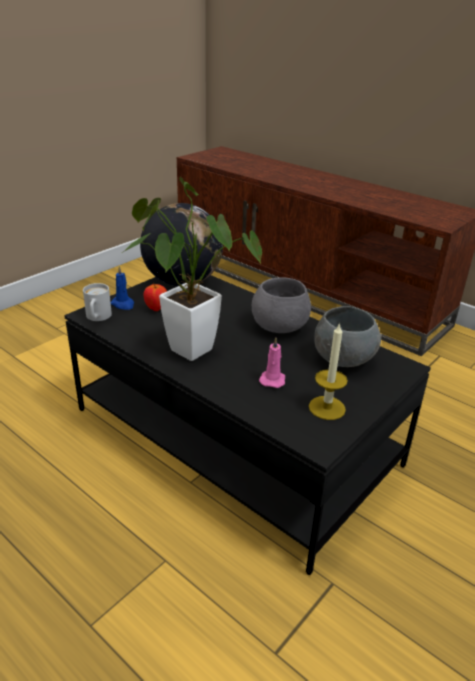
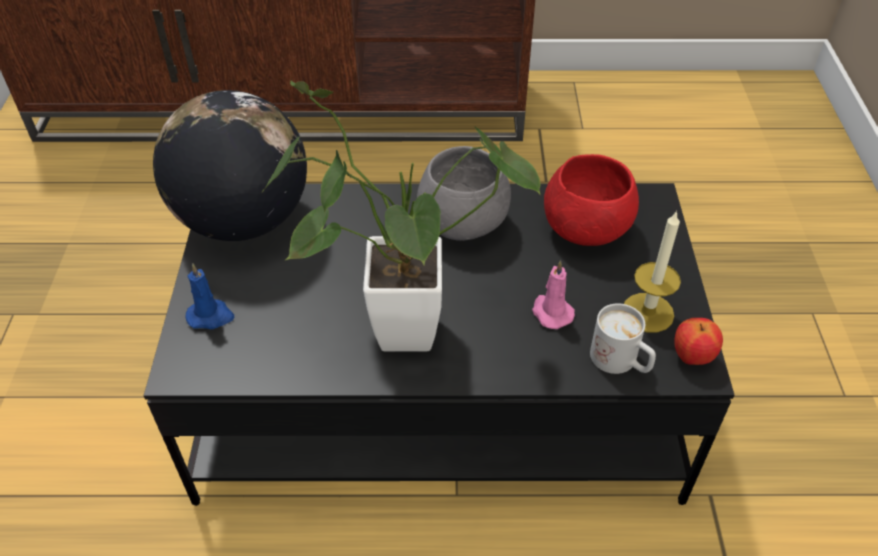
camera: 40 degrees left, 15 degrees up
white mug [83,283,112,321] -> white mug moved to [590,303,656,374]
apple [143,283,167,311] -> apple moved to [674,318,723,365]
grey bowl [314,306,381,367] -> red bowl [544,154,639,246]

